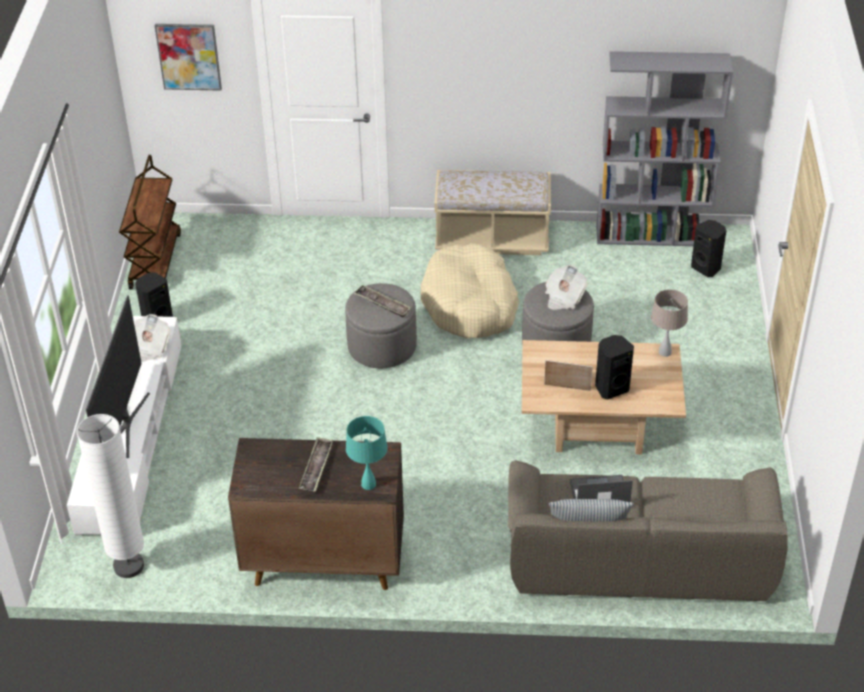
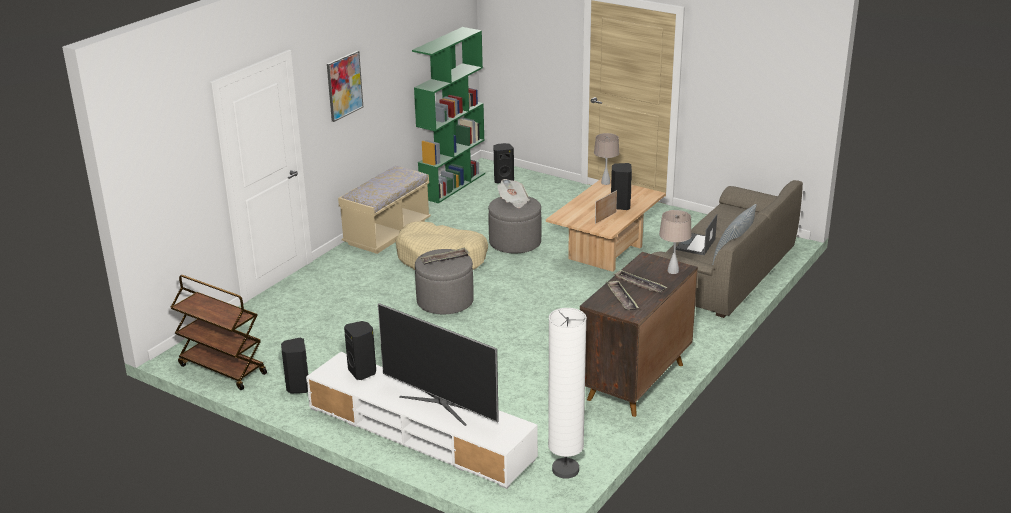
camera: 60 degrees left, 15 degrees down
newspaper [134,314,170,362] -> black speaker [344,321,376,380]
picture [155,24,222,91] -> picture moved to [327,51,363,122]
turquoise table lamp [346,416,388,490] -> beige table lamp [659,210,692,274]
grey bookcase [596,51,733,246] -> green bookcase [412,27,485,203]
none -> tray [606,280,639,311]

